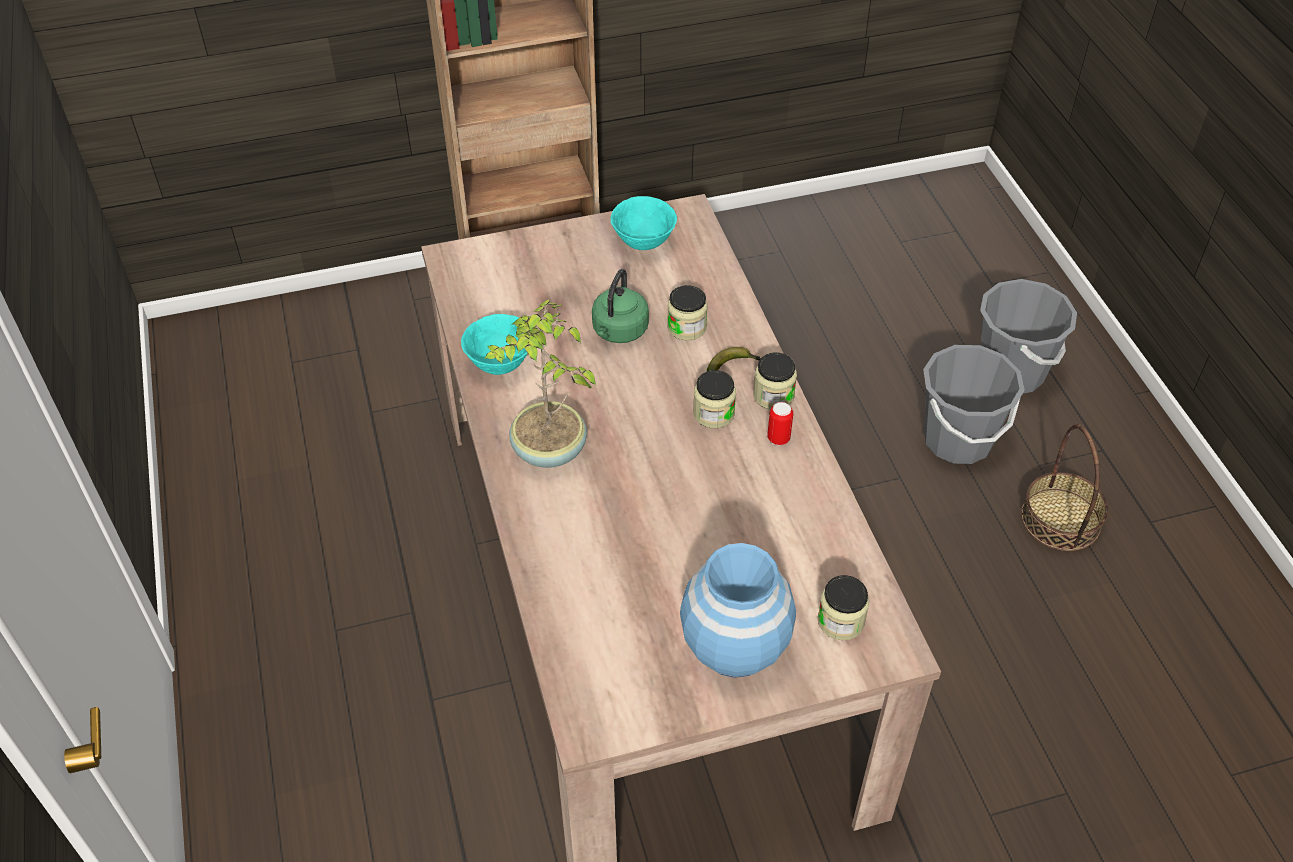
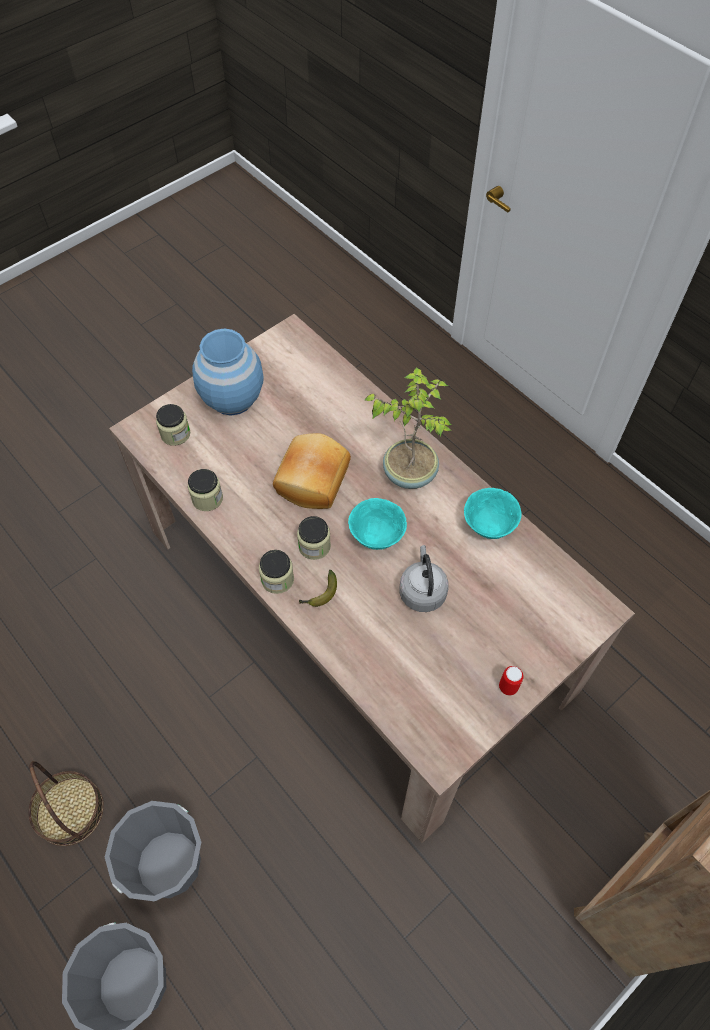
camera: 155 degrees right, 10 degrees up
green kettle [592,269,649,343] -> grey kettle [399,545,449,612]
turquoise bowl [611,196,677,250] -> turquoise bowl moved to [348,498,407,550]
jar [667,285,708,341] -> jar moved to [188,469,223,511]
can [767,402,793,446] -> can moved to [499,666,524,695]
none -> bread [273,433,351,509]

